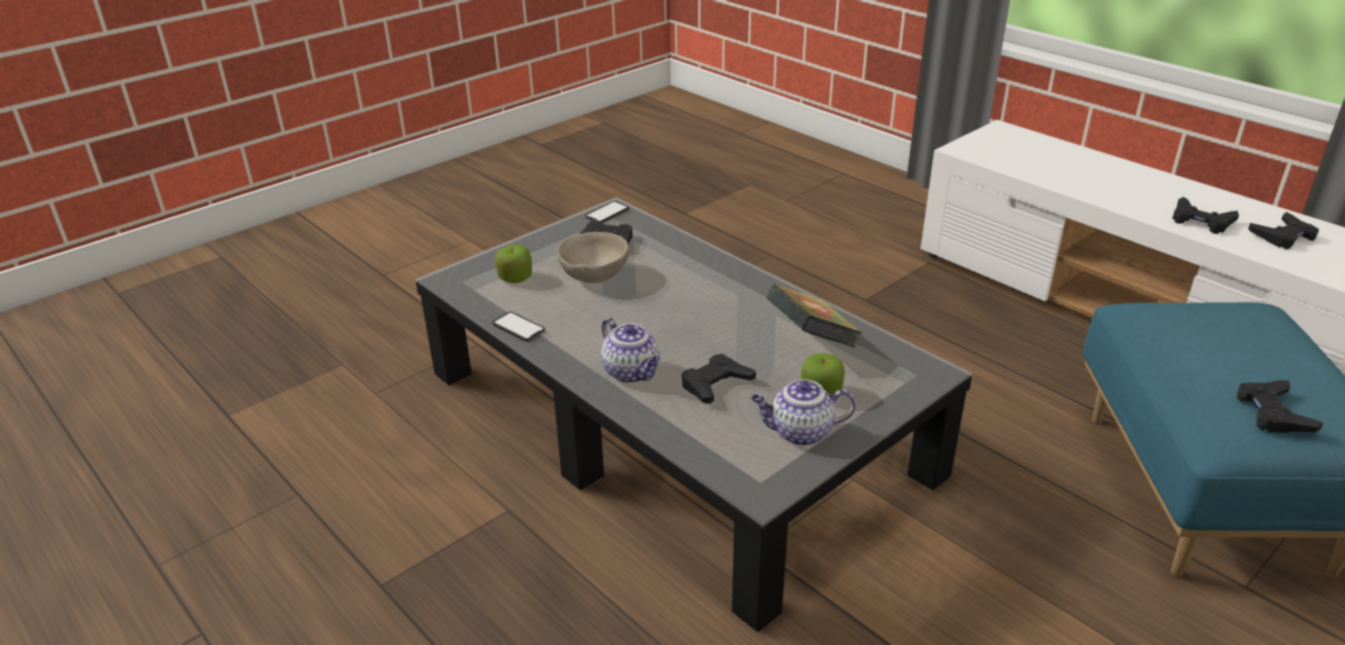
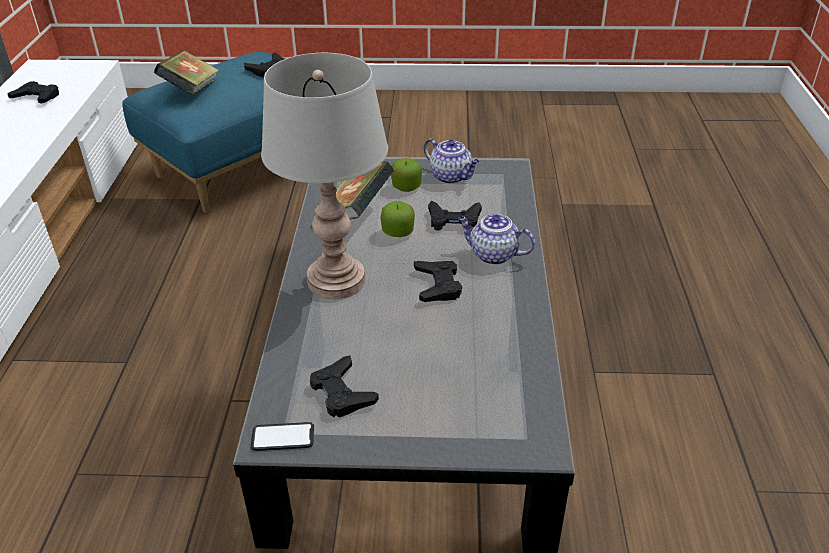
camera: 135 degrees left, 5 degrees up
phone [492,312,545,341] -> none
apple [495,244,532,283] -> apple moved to [381,201,415,237]
beige bowl [557,232,629,283] -> none
teapot [601,318,660,383] -> teapot turned 75 degrees counterclockwise [458,214,535,265]
black game controller [1172,197,1239,234] -> black game controller moved to [414,261,462,302]
none -> book [154,50,219,95]
none -> grey table lamp [261,53,388,299]

